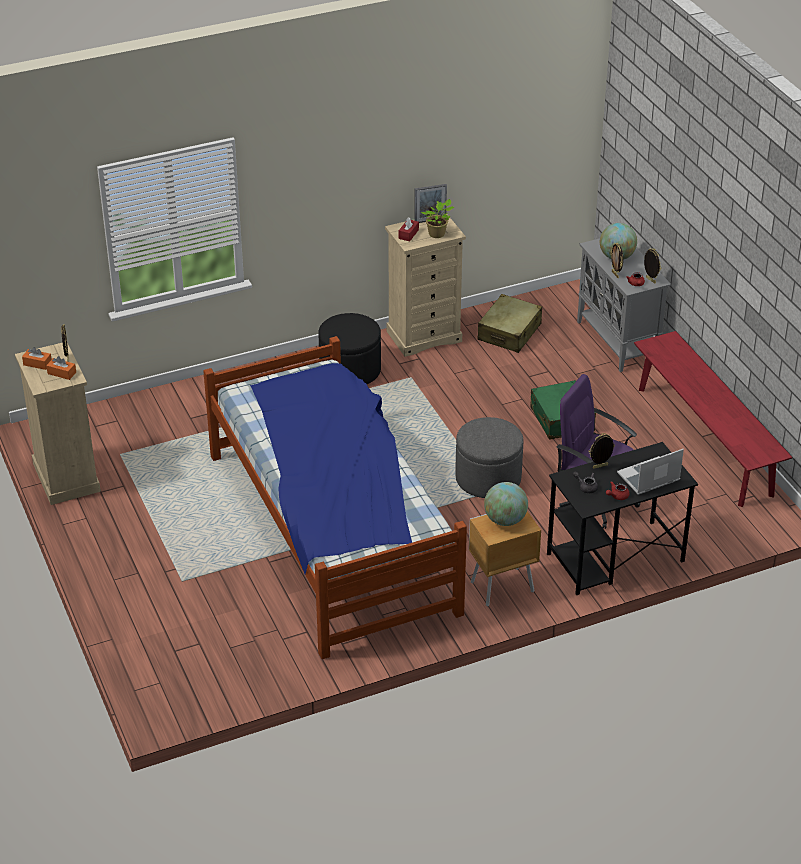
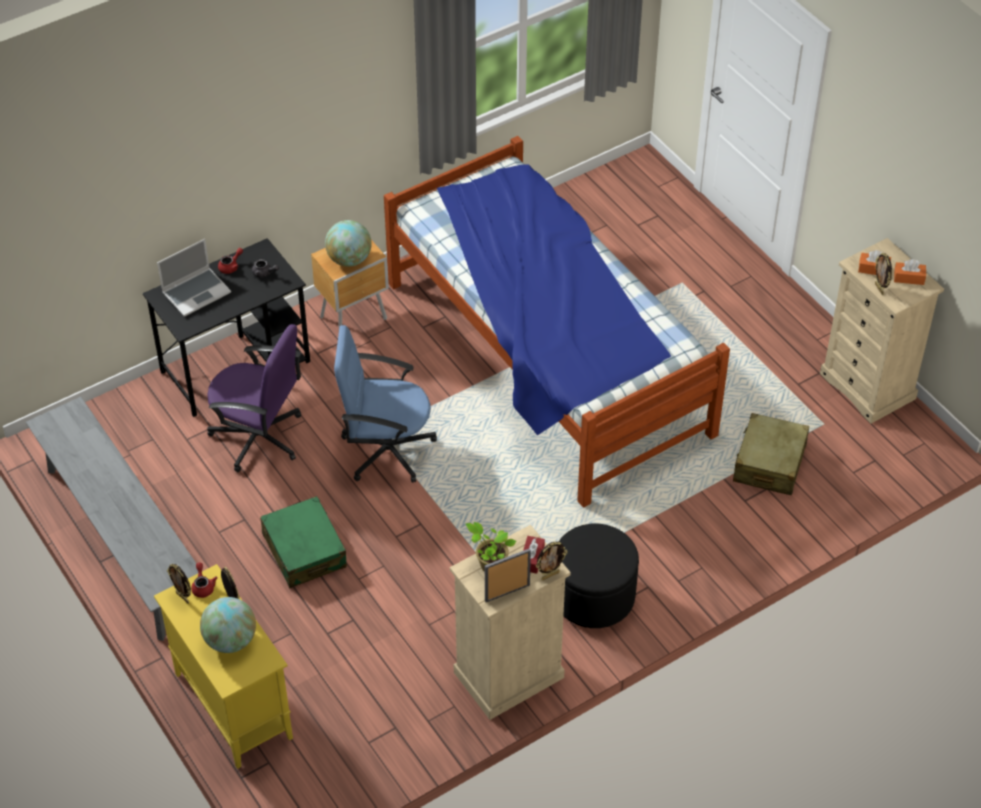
camera: 170 degrees right, 10 degrees up
grey ottoman [455,417,524,498] -> blue office chair [334,325,437,483]
beige suitcase [477,294,542,353] -> beige suitcase moved to [733,413,809,495]
grey cabinet [577,239,671,372] -> yellow cabinet [154,564,293,769]
picture frame [589,433,615,469] -> picture frame moved to [535,542,568,580]
red bench [634,331,792,507] -> grey bench [26,397,198,641]

